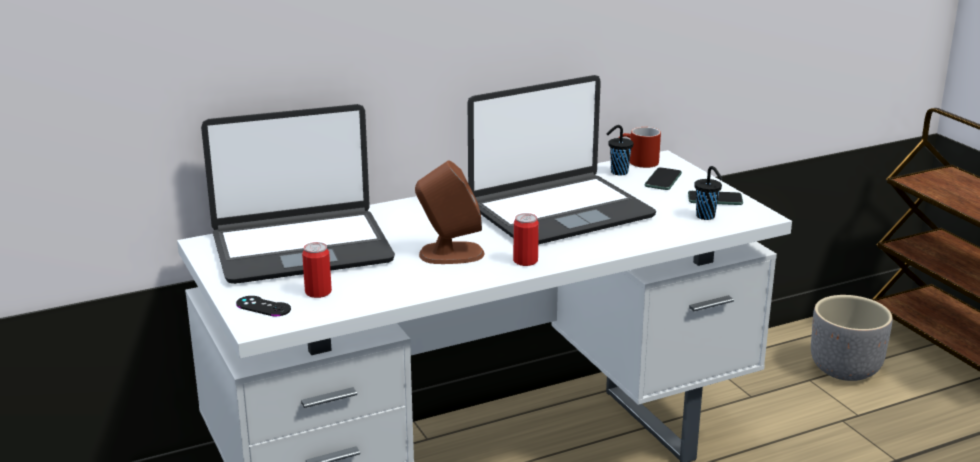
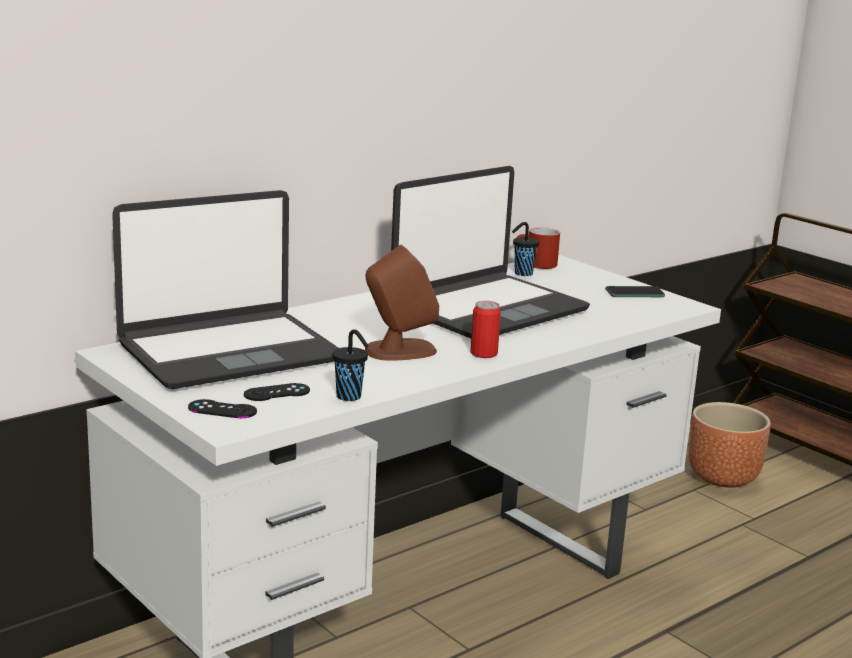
camera: 15 degrees left, 5 degrees down
can [302,242,332,298] -> black game controller [244,383,310,401]
phone [644,167,682,190] -> none
black cup [694,166,723,220] -> black cup moved to [332,329,369,401]
grey planter [811,295,892,381] -> brown planter [689,402,771,488]

